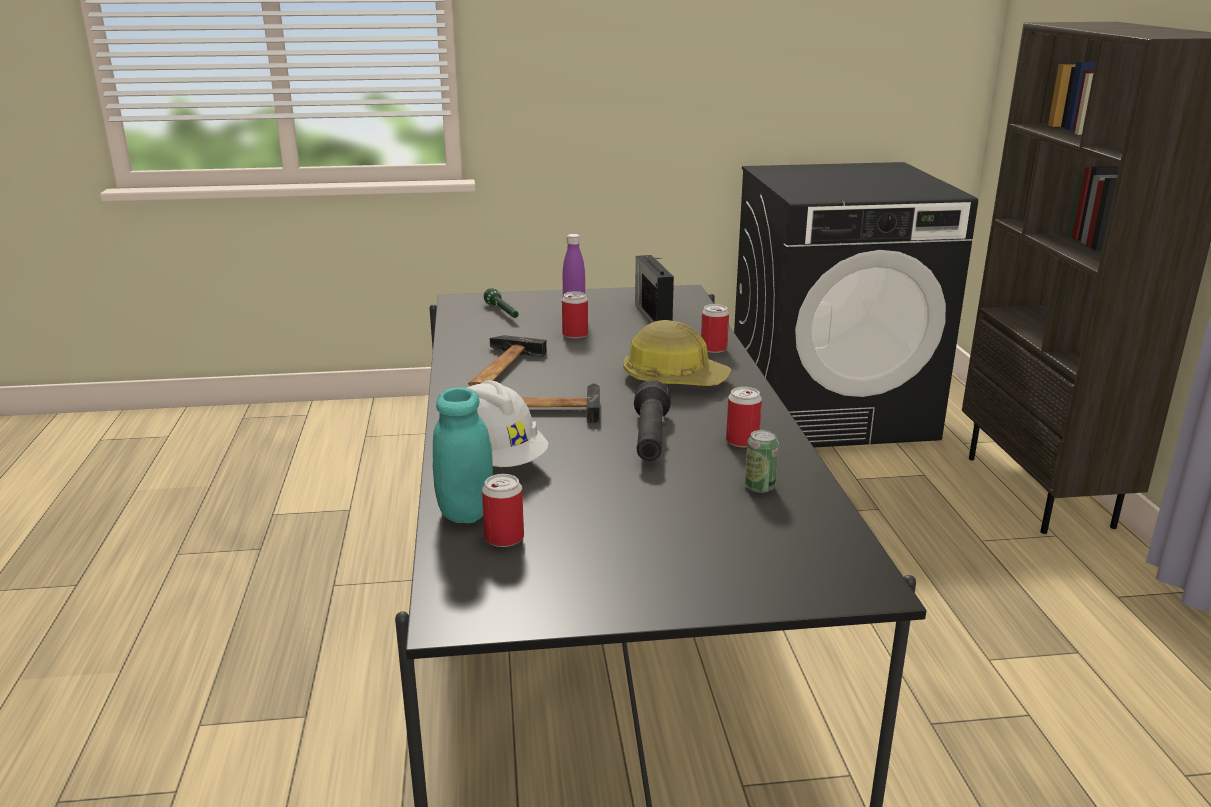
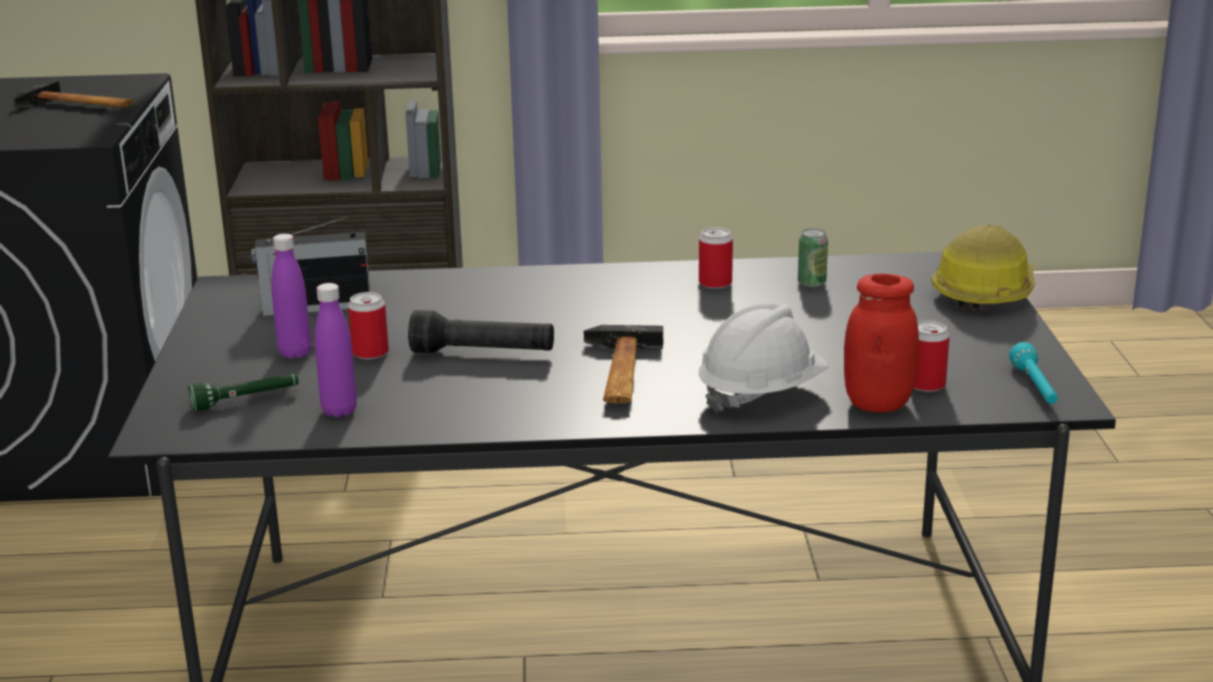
camera: 85 degrees left, 0 degrees up
turquoise jar [433,387,493,523] -> red jar [844,273,919,413]
hammer [468,335,547,386] -> hammer moved to [14,80,134,108]
hard hat [623,320,732,386] -> hard hat moved to [931,224,1035,312]
black flashlight [634,380,671,461] -> black flashlight moved to [408,310,554,353]
can [701,304,729,353] -> none
none -> purple bottle [315,283,357,417]
none -> turquoise flashlight [1009,342,1058,404]

